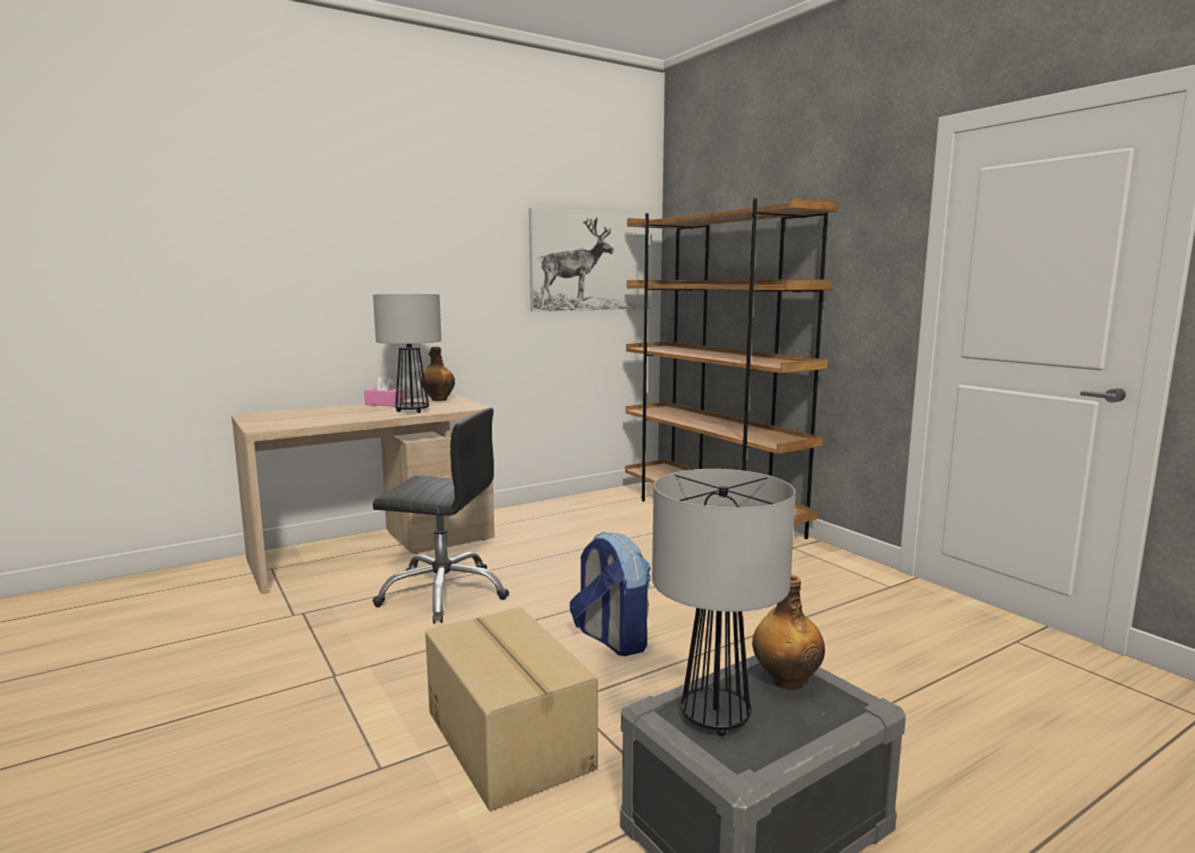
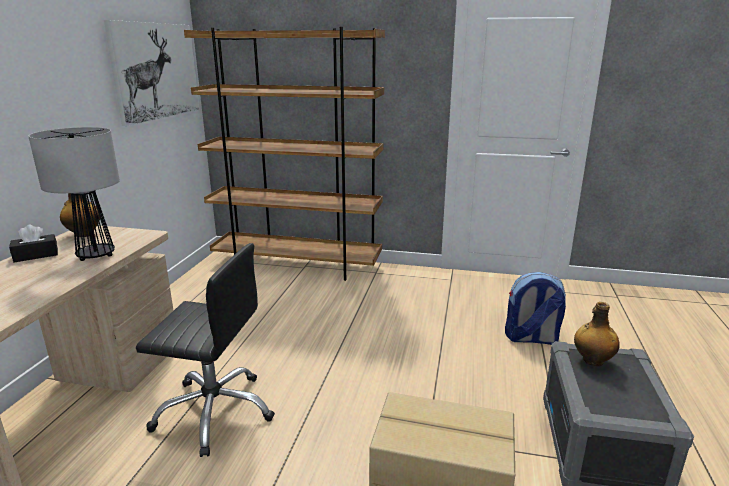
camera: 45 degrees left, 10 degrees up
pink tissue box [364,375,404,406] -> black tissue box [9,224,58,262]
black office chair [372,408,509,624] -> black office chair turned 45 degrees clockwise [136,243,275,457]
backpack [570,532,651,656] -> backpack moved to [505,272,566,345]
table lamp [652,469,796,736] -> none

